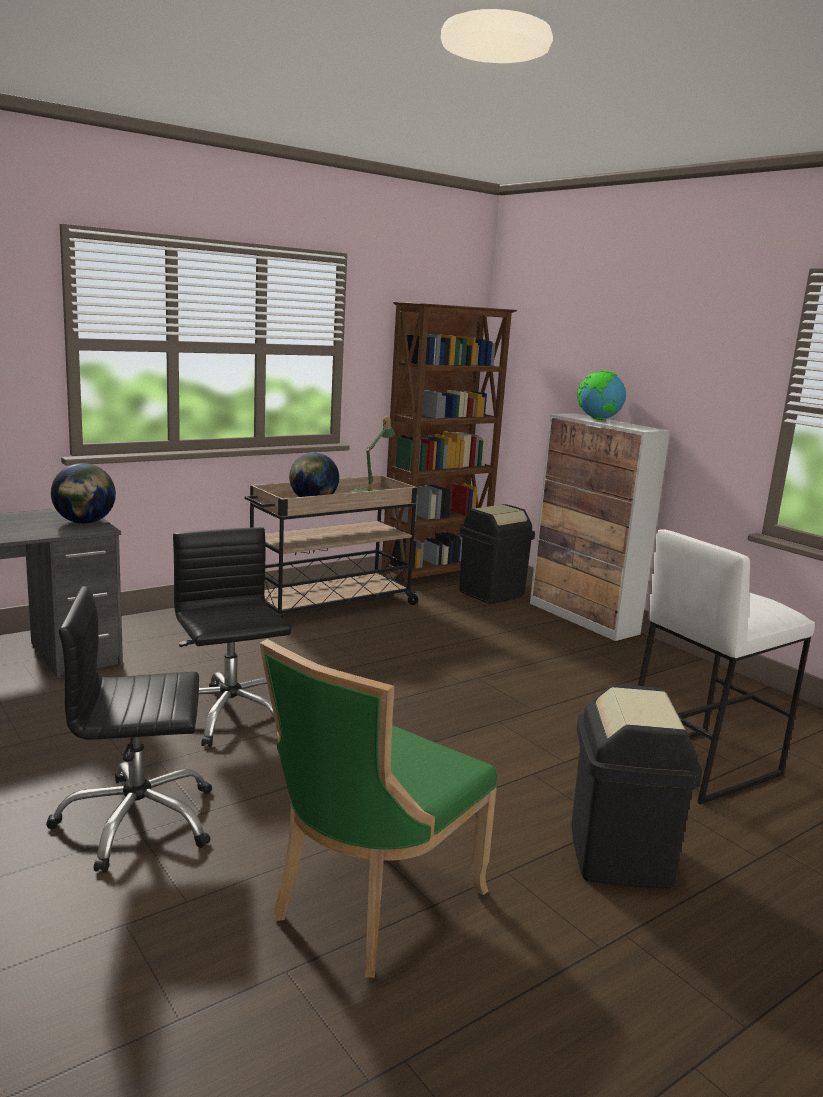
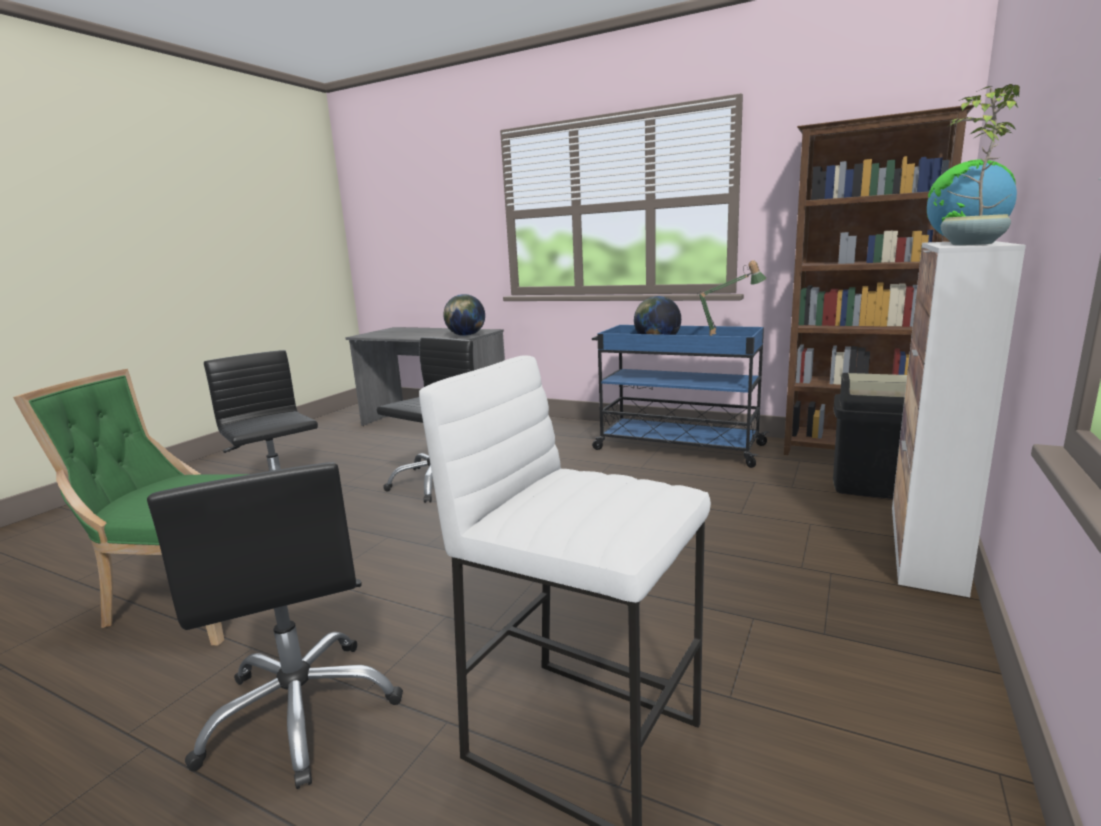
camera: 65 degrees right, 0 degrees up
beige cart [244,475,421,619] -> blue cart [592,325,769,468]
black trash can [571,684,702,889] -> black office chair [147,462,403,789]
none -> potted plant [941,84,1020,245]

